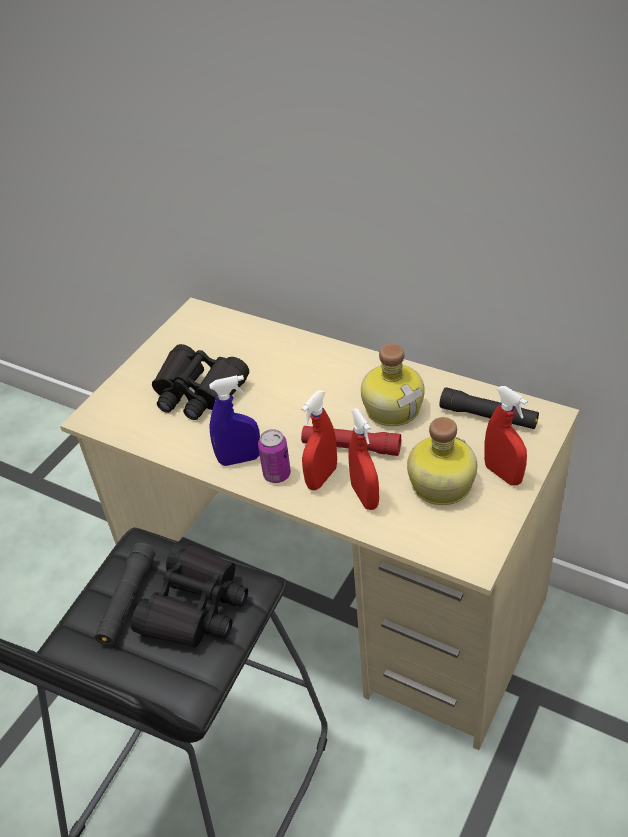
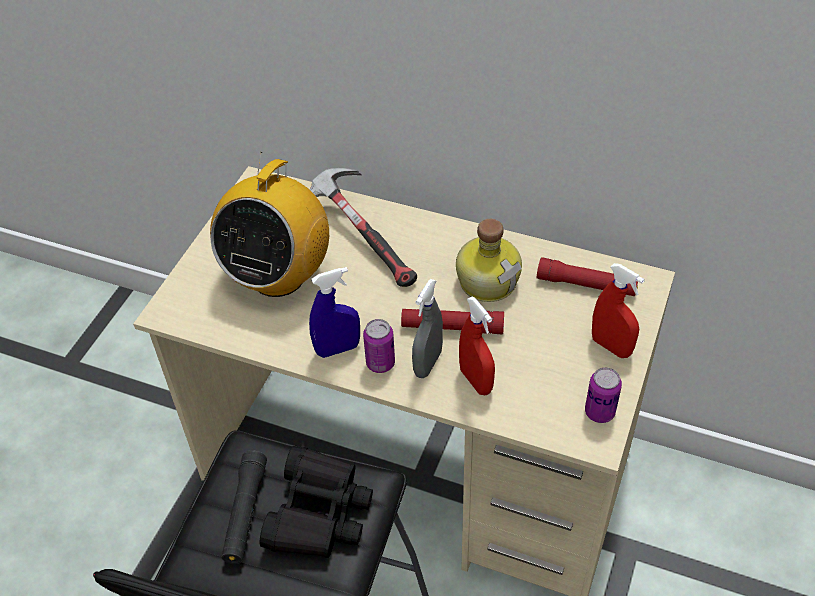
camera: 10 degrees left, 5 degrees up
black binoculars [152,344,249,420] -> radio [210,152,329,297]
red spray bottle [301,390,337,490] -> grey spray bottle [412,279,443,378]
bottle [407,417,477,505] -> none
black flashlight [439,387,539,429] -> red flashlight [537,257,638,296]
none -> hammer [309,168,417,287]
none -> can [585,367,622,423]

